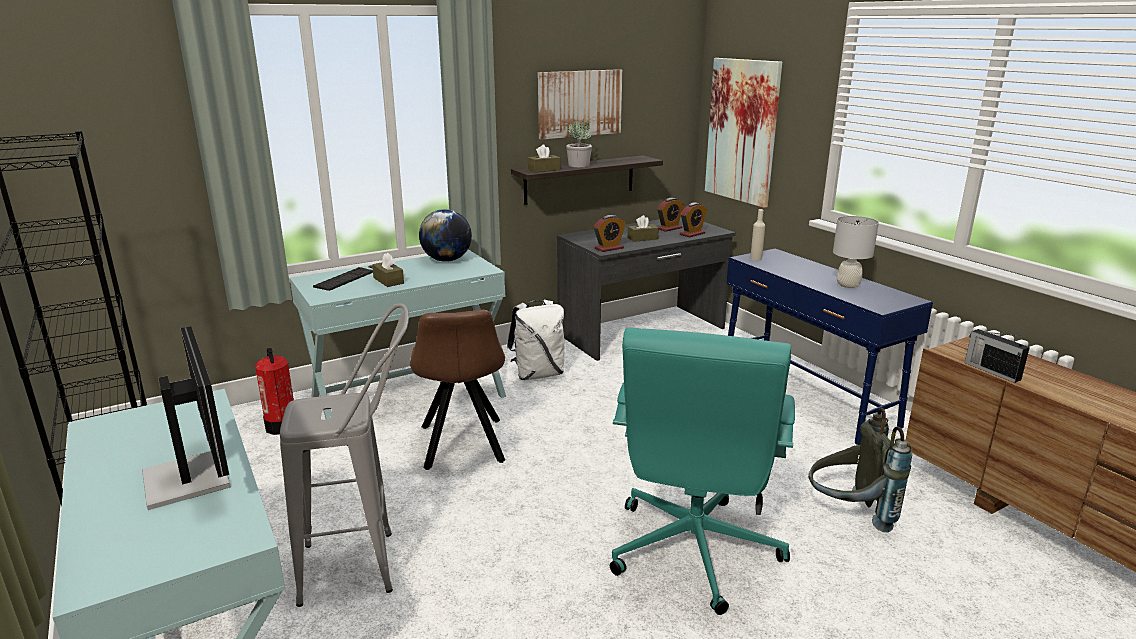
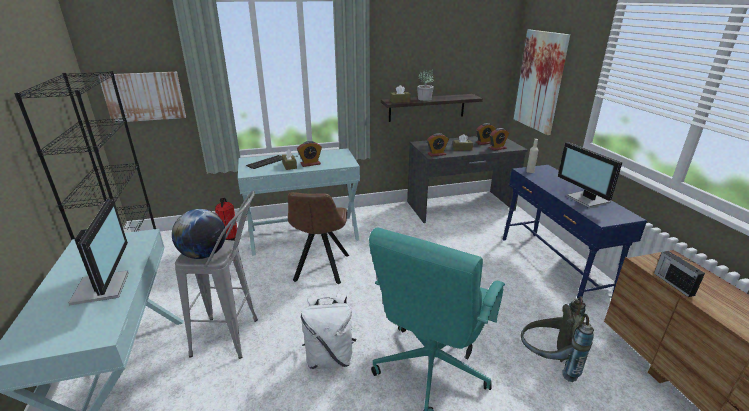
camera: 15 degrees right, 5 degrees up
globe [419,209,472,262] -> globe moved to [172,209,226,259]
white backpack [507,300,564,380] -> white backpack moved to [301,293,356,369]
picture [538,69,622,140] -> picture moved to [99,72,186,123]
grey table lamp [833,216,879,288] -> monitor [558,142,622,208]
none -> alarm clock [297,141,322,167]

